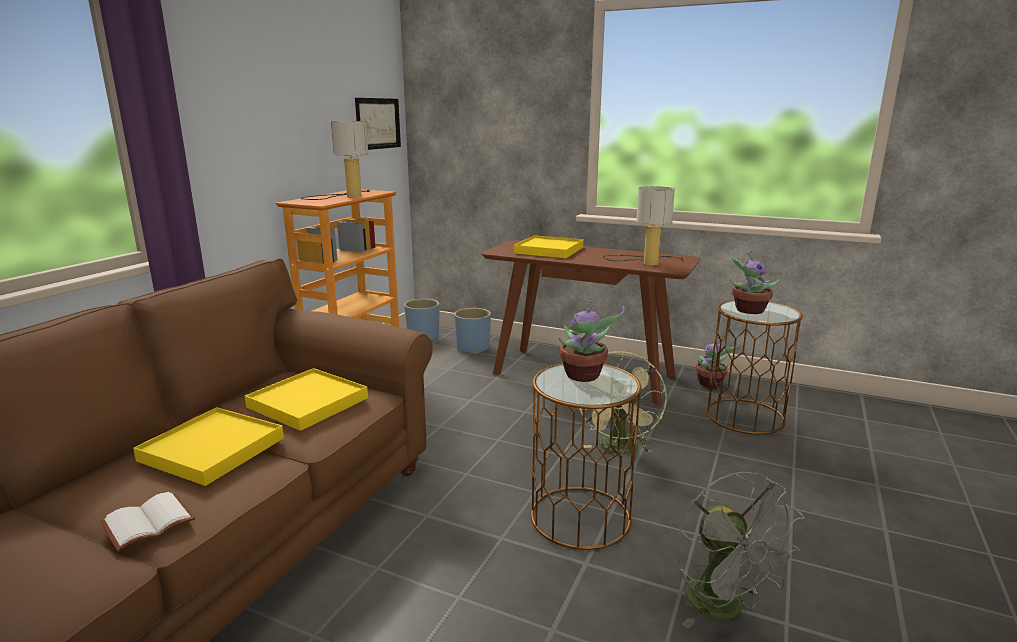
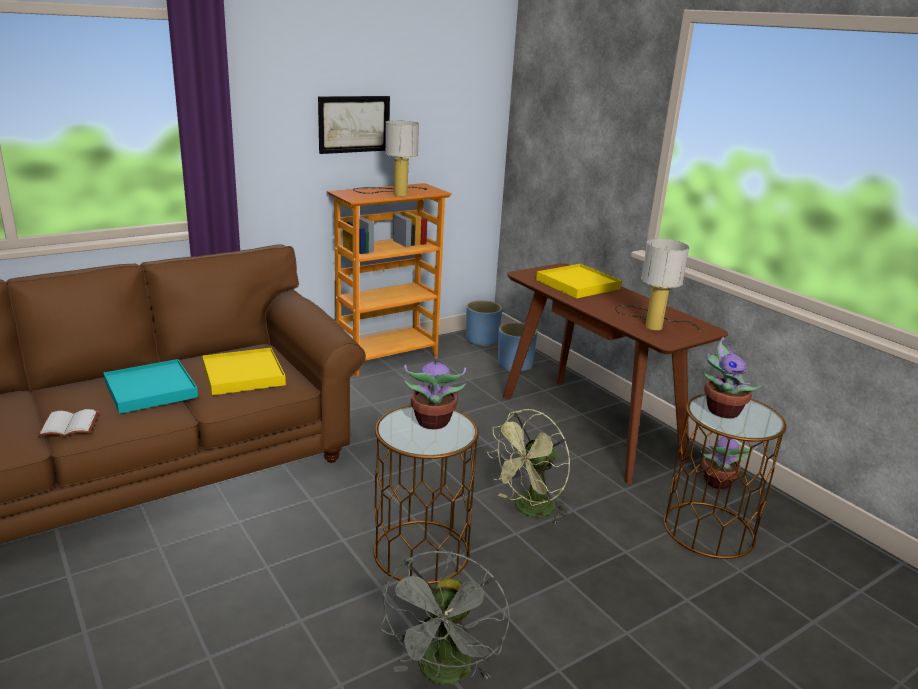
camera: 30 degrees right, 5 degrees up
yellow tray [133,407,284,486] -> turquoise tray [104,359,198,414]
picture [355,98,401,150] -> picture moved to [318,96,390,154]

